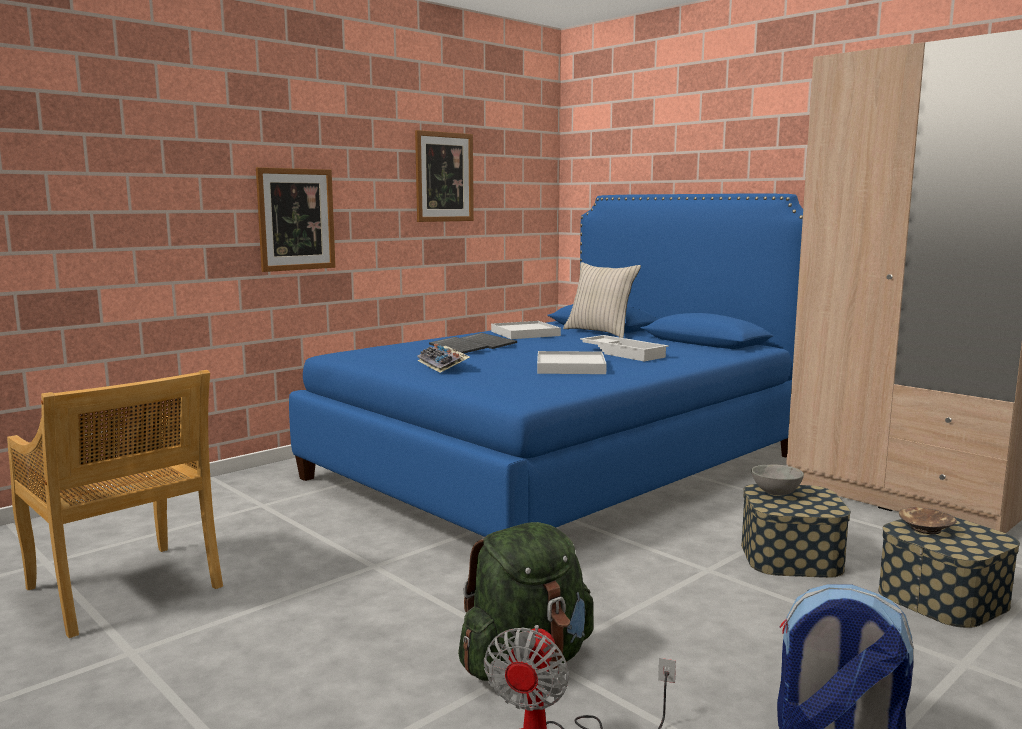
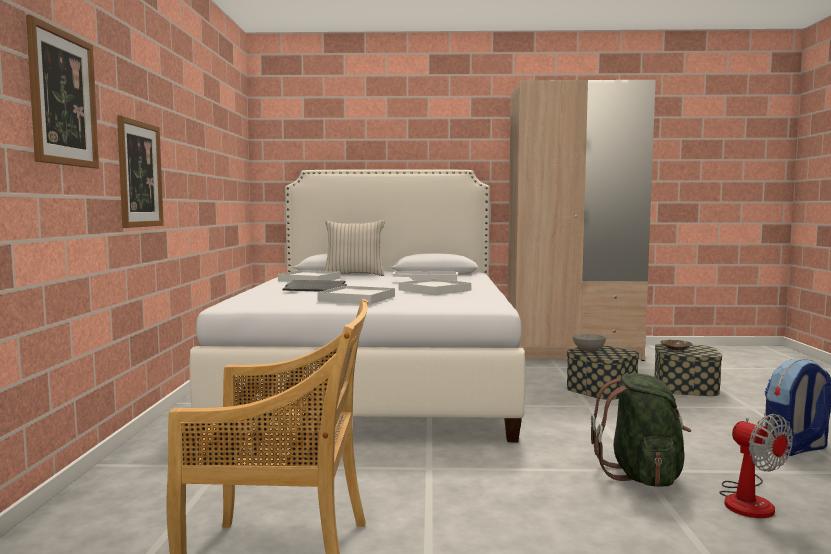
camera: 45 degrees left, 5 degrees down
blue bed [289,194,803,537] -> white bed [190,169,525,442]
picture [415,130,474,222] -> picture moved to [26,15,99,169]
keyboard [417,344,470,373] -> white tray [317,286,395,304]

